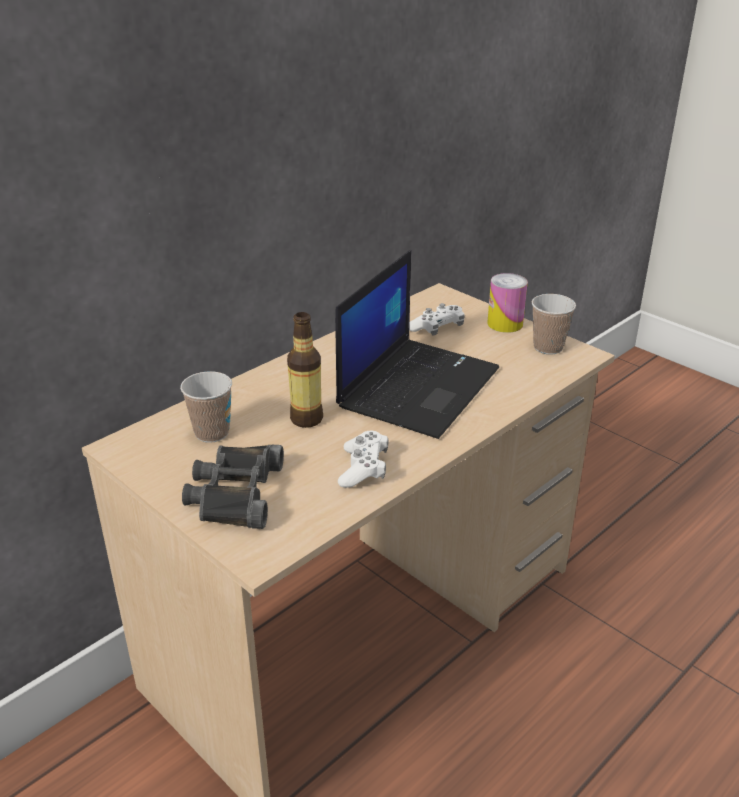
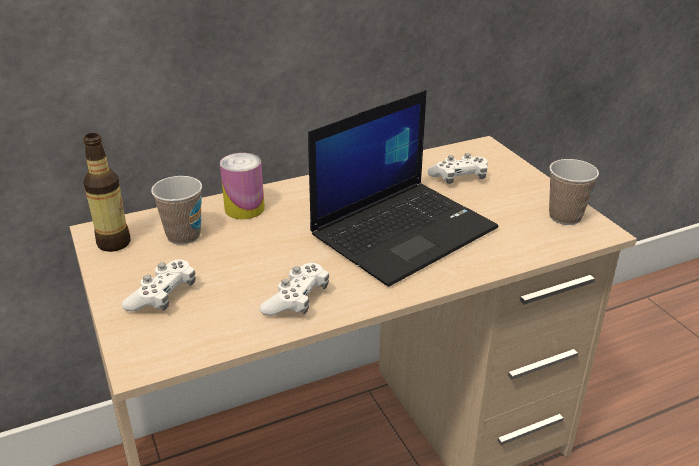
camera: 20 degrees right, 0 degrees up
black binoculars [182,445,284,529] -> white game controller [122,259,196,311]
bottle [287,312,323,428] -> bottle moved to [83,133,131,252]
can [487,273,528,333] -> can moved to [220,153,265,219]

